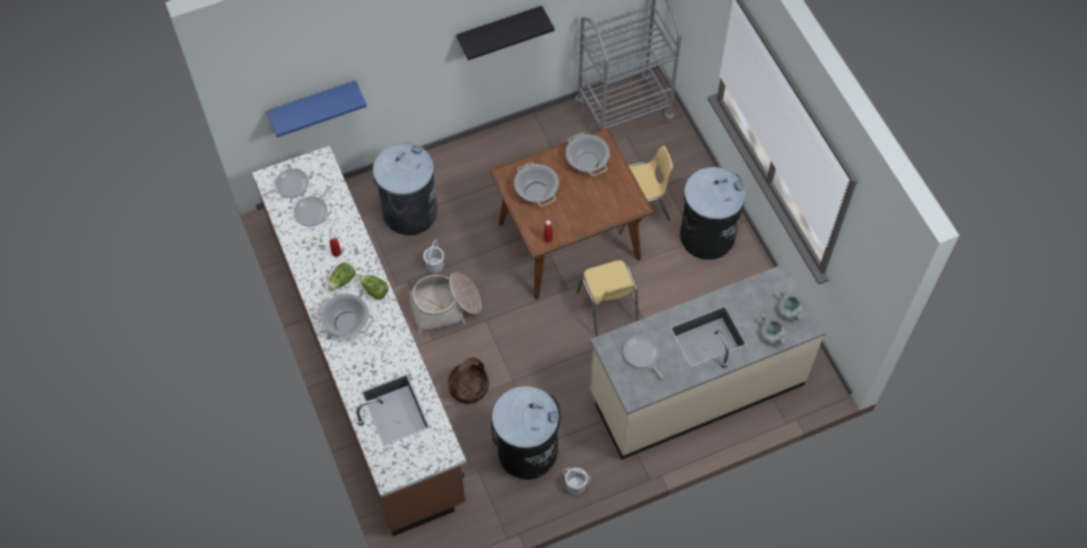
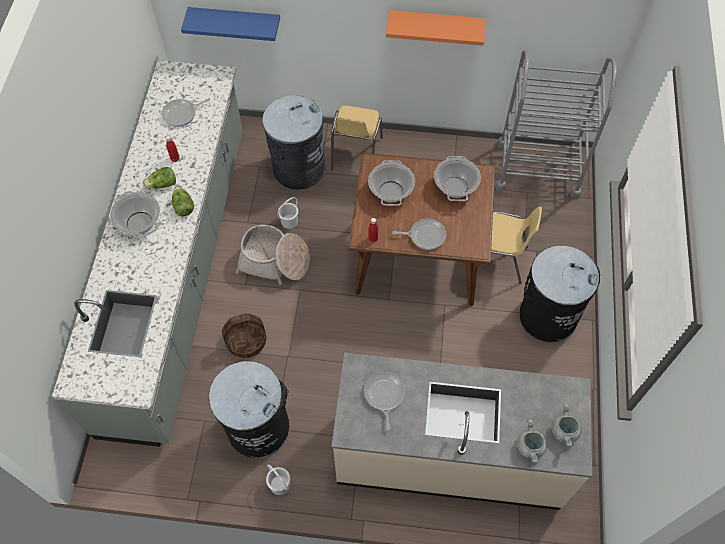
camera: 30 degrees right, 0 degrees up
brown counter [252,145,467,536] -> grey counter [52,60,243,447]
frying pan [260,169,309,198] -> frying pan moved to [392,218,446,250]
black shelf [456,6,554,60] -> orange shelf [386,10,486,46]
yellow chair [577,260,639,337] -> yellow chair moved to [331,105,383,171]

